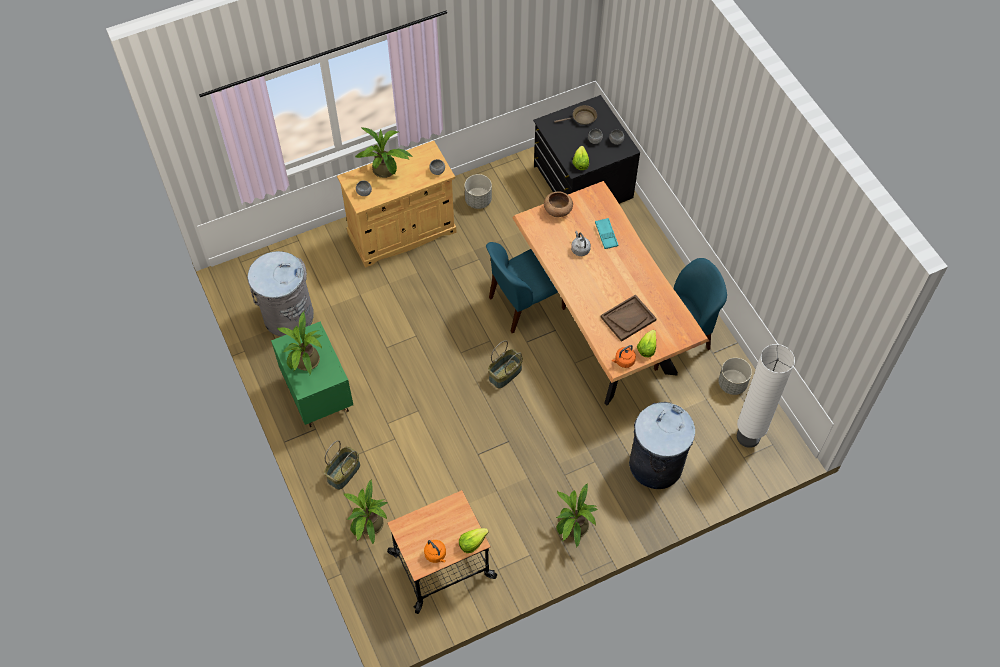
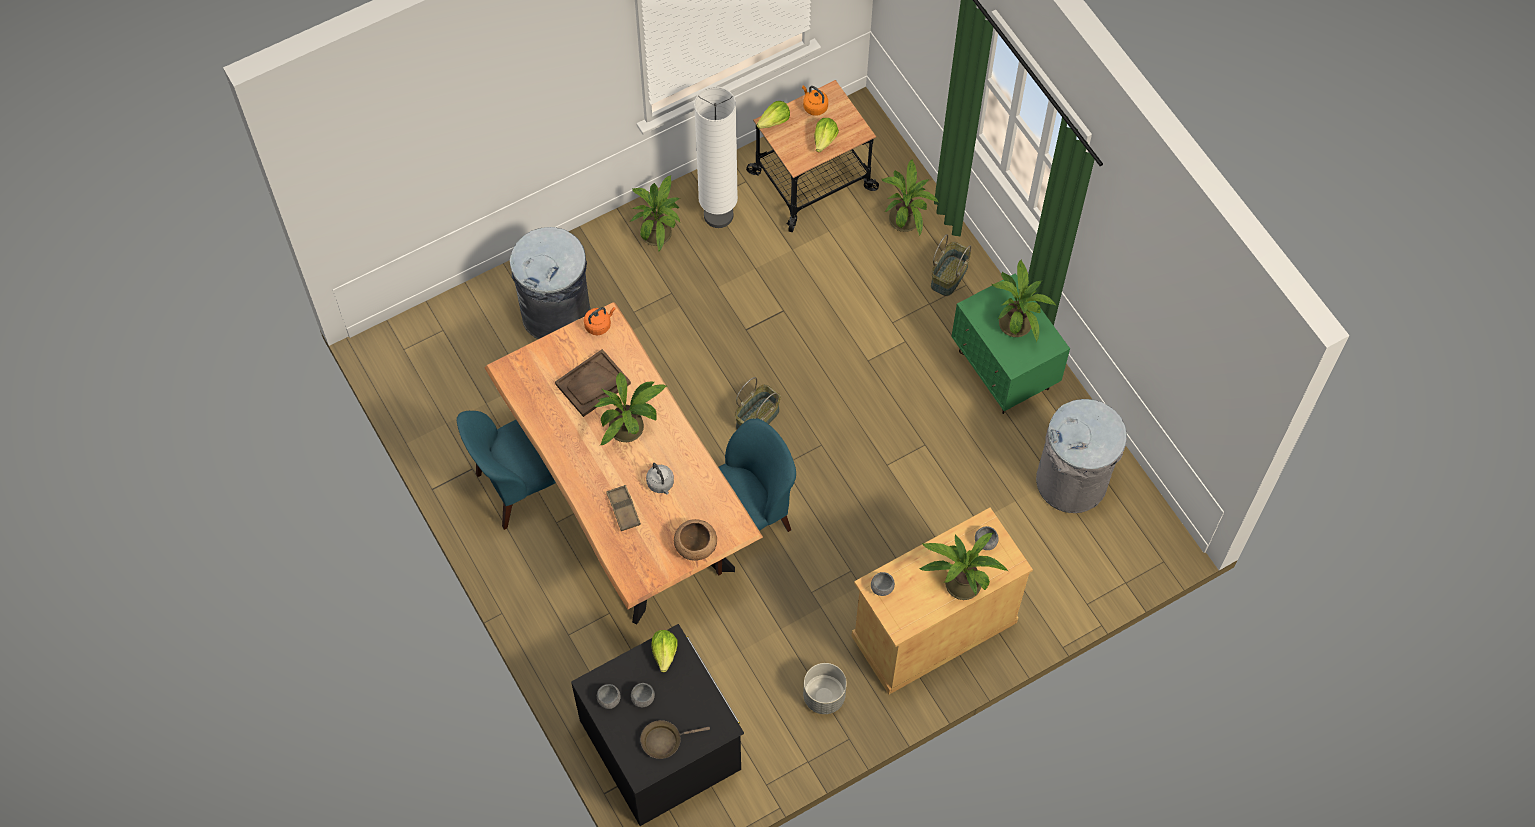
camera: 175 degrees right, 5 degrees up
turquoise tray [595,218,618,249] -> brown tray [606,485,641,531]
lettuce [637,330,656,357] -> lettuce moved to [814,118,839,152]
grey planter [718,358,752,395] -> none
white floor lamp [737,344,795,448] -> white floor lamp moved to [694,86,738,228]
none -> potted plant [593,372,667,445]

